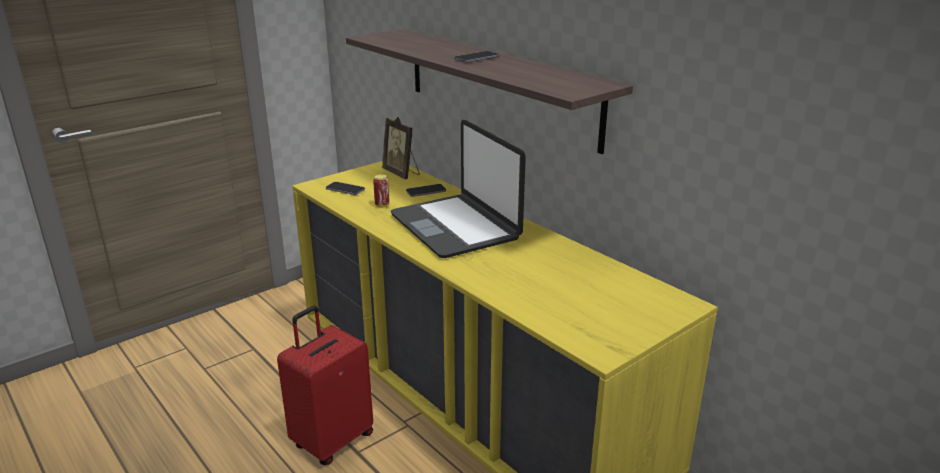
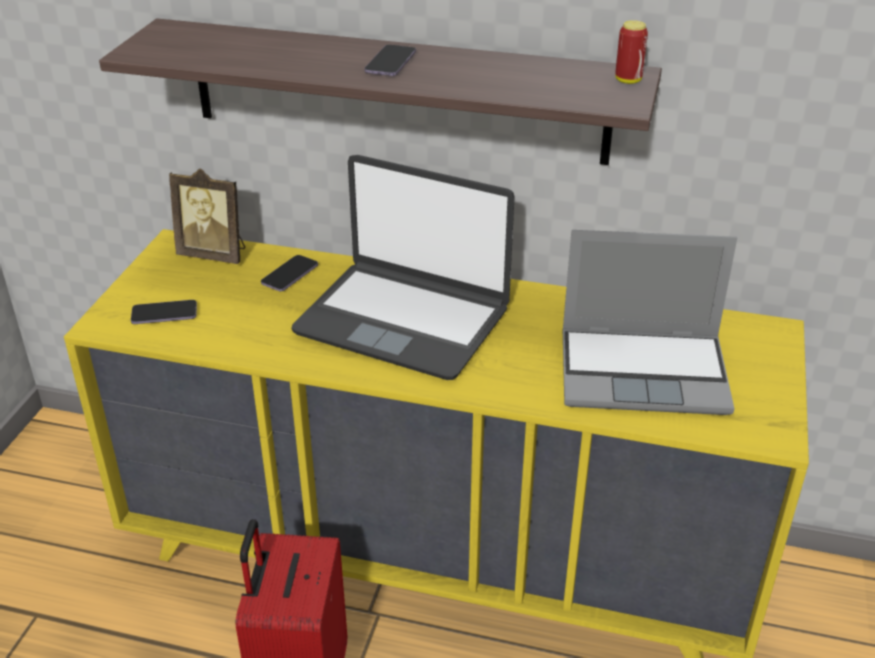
camera: 35 degrees left, 10 degrees up
can [373,174,389,208] -> can moved to [615,20,648,84]
none -> laptop [563,230,737,415]

